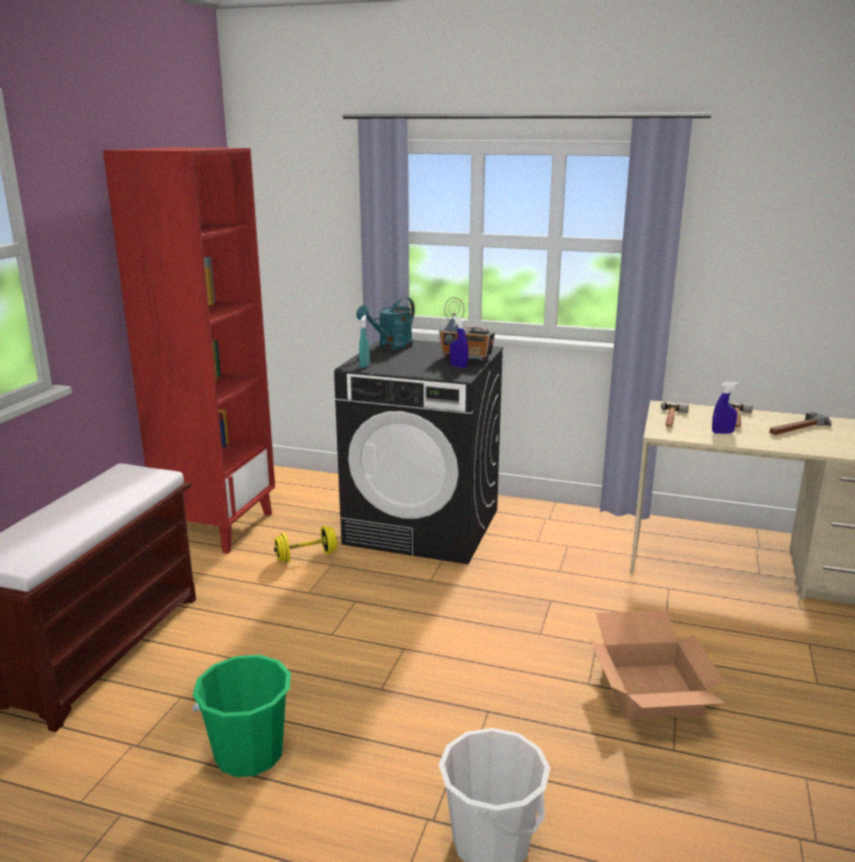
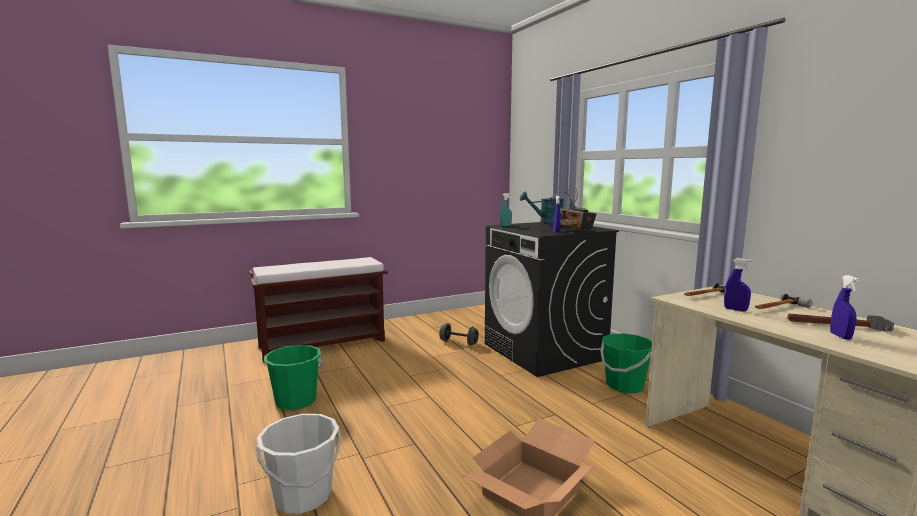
camera: 45 degrees right, 10 degrees down
red bookcase [103,147,275,554] -> none
yellow dumbbell [274,526,337,563] -> grey dumbbell [439,323,479,346]
none -> green bucket [600,333,652,393]
none -> blue spray bottle [830,275,859,340]

